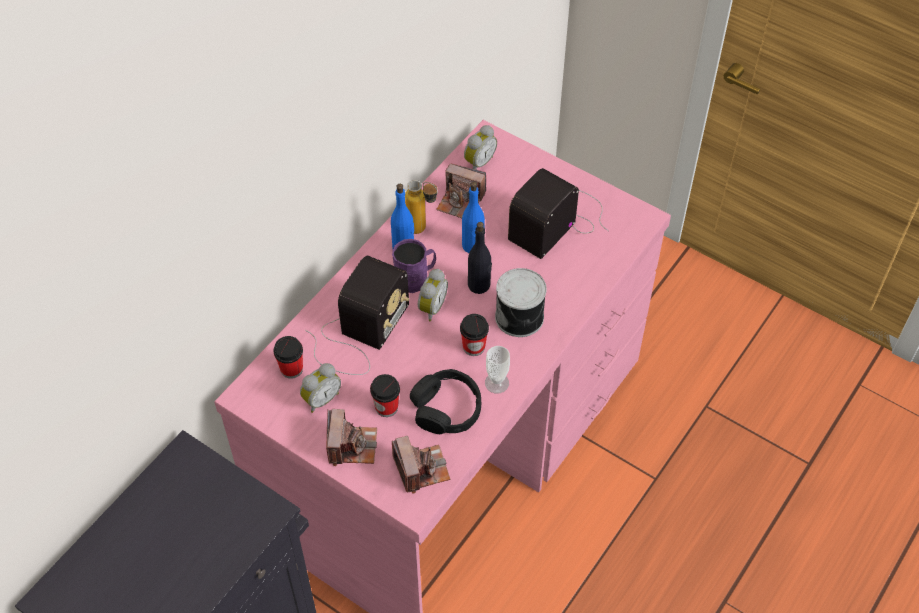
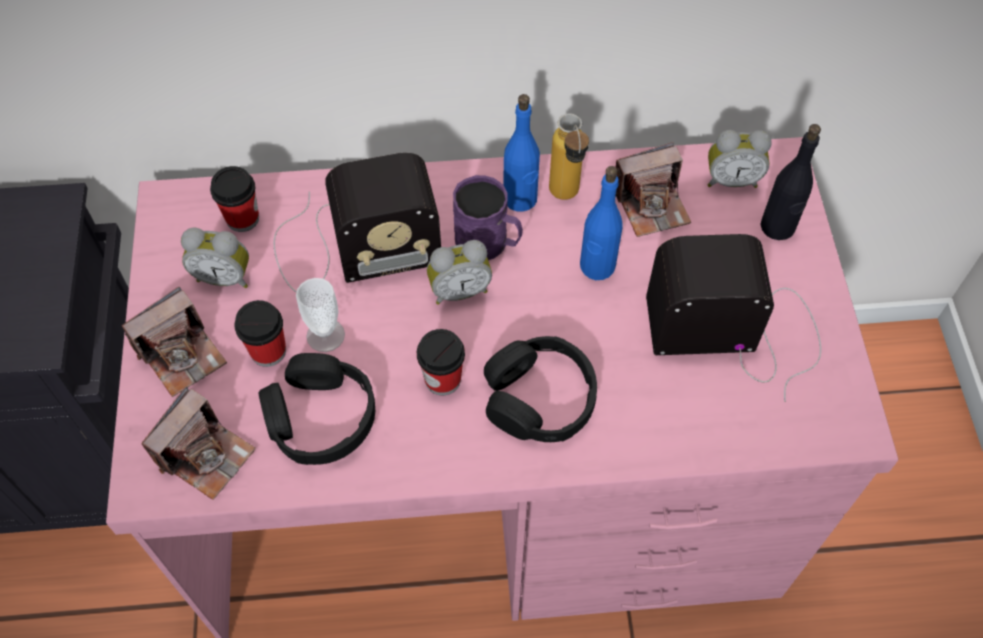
camera: 50 degrees right, 5 degrees up
camera [436,163,486,218] -> camera turned 90 degrees counterclockwise [615,142,691,237]
black bottle [468,222,492,294] -> black bottle moved to [760,124,821,240]
cup [485,346,510,393] -> cup moved to [296,278,345,352]
can [495,268,547,337] -> black headphones [484,336,597,442]

